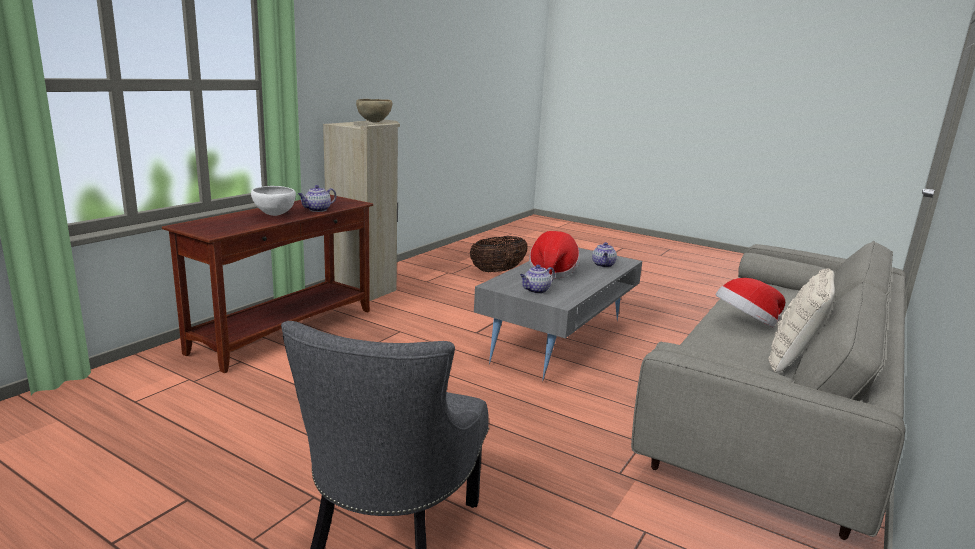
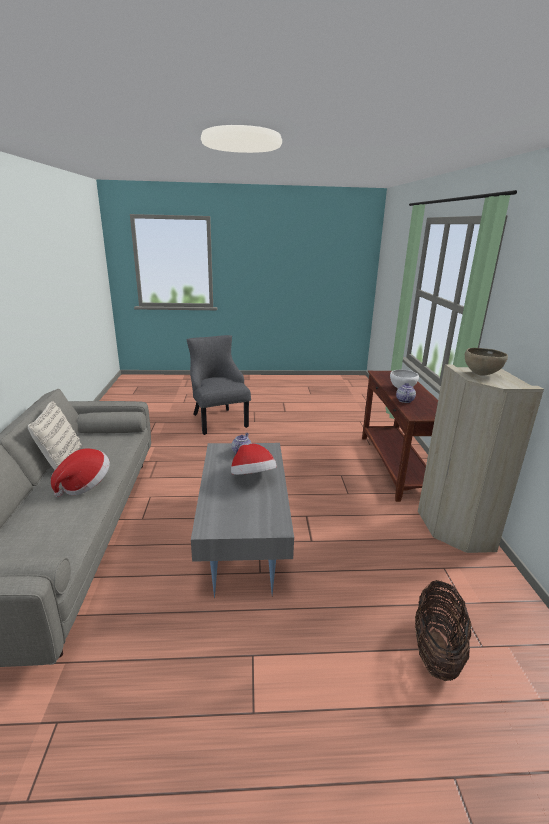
camera: 145 degrees right, 5 degrees up
teapot [592,242,617,268] -> none

